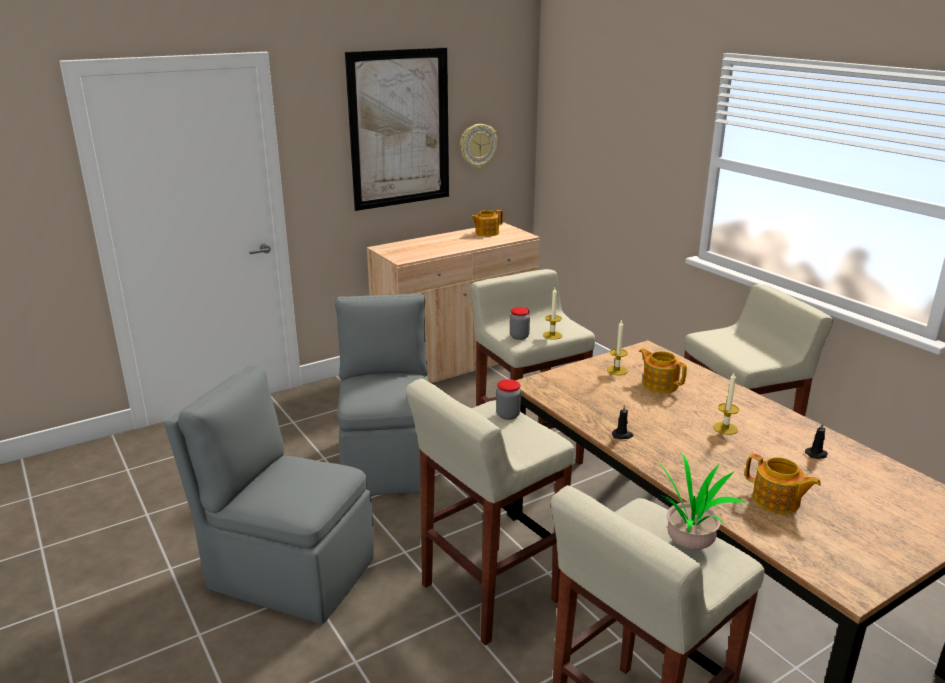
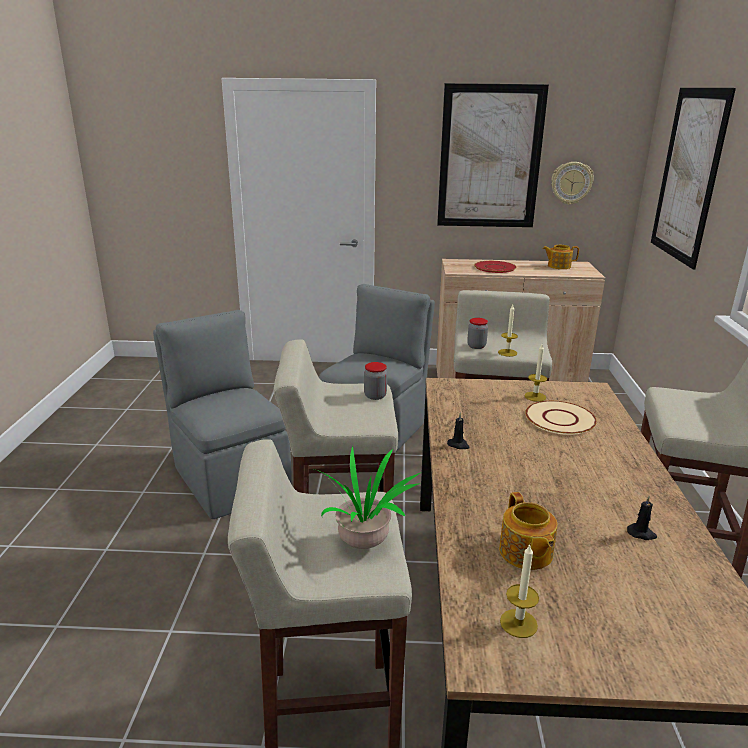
camera: 35 degrees right, 0 degrees up
teapot [639,348,687,393] -> beige plate [525,401,597,435]
candle [713,373,739,435] -> candle moved to [500,545,539,638]
none -> red plate [474,261,516,273]
none -> picture [651,88,736,270]

